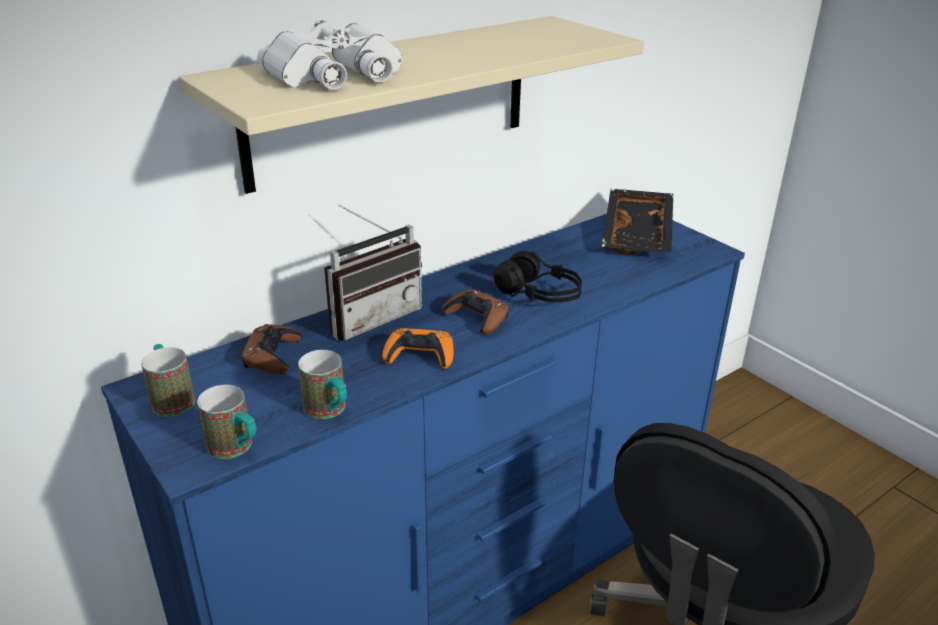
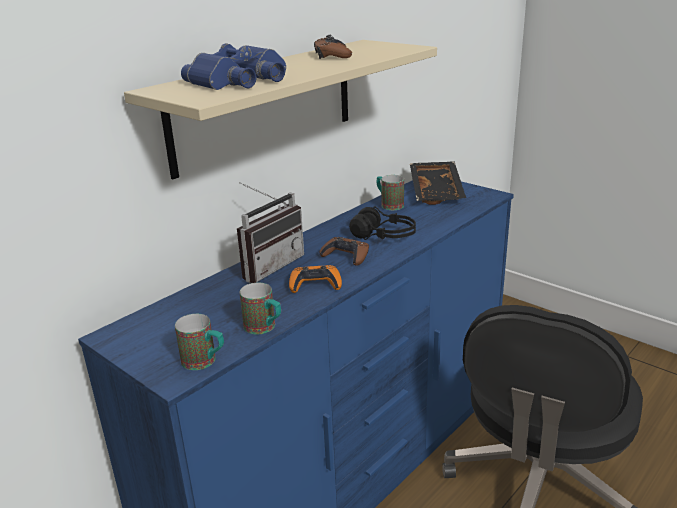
camera: 10 degrees left, 5 degrees down
mug [141,344,195,417] -> mug moved to [376,175,404,210]
brown game controller [241,324,302,375] -> brown game controller moved to [314,35,352,59]
white binoculars [257,20,402,90] -> blue binoculars [181,43,286,90]

